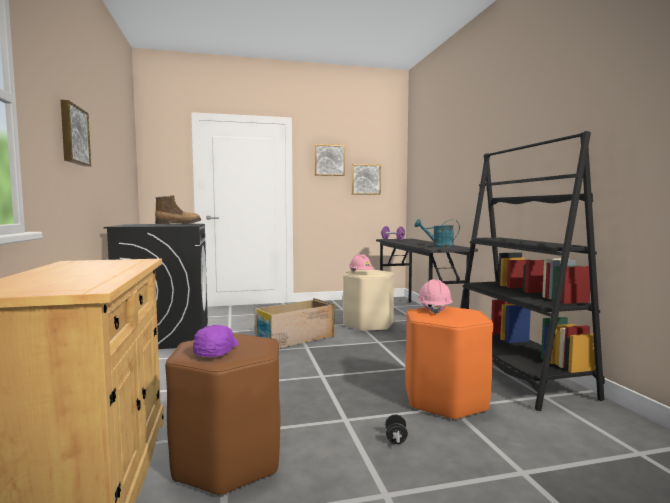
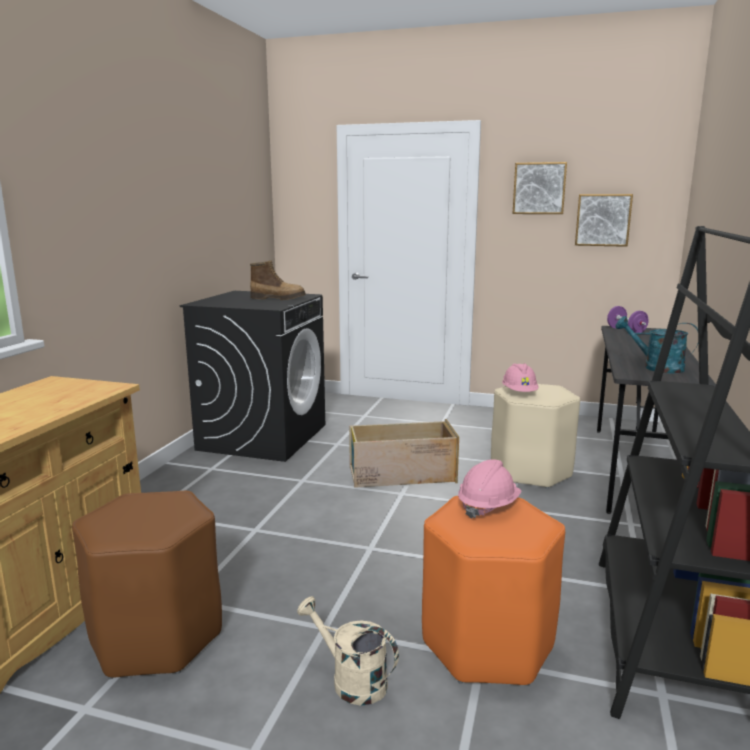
camera: 30 degrees right, 10 degrees up
picture [61,100,91,167] -> none
purple cap [193,325,239,357] -> none
black dumbbell [385,414,408,444] -> beige watering can [297,596,399,706]

